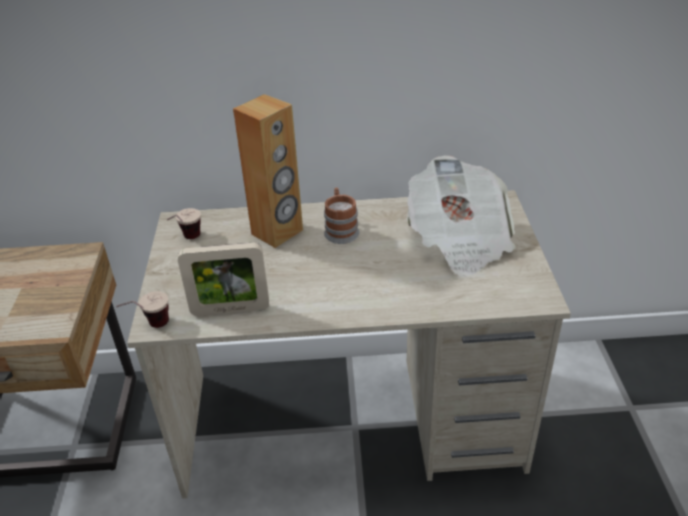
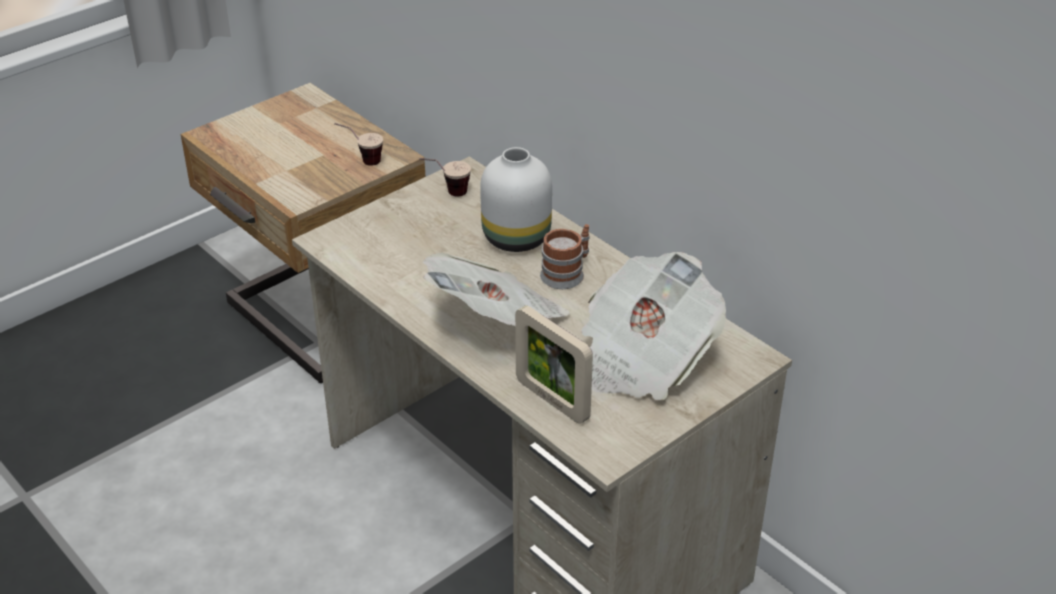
camera: 50 degrees right, 0 degrees up
cup [116,291,169,328] -> cup moved to [334,123,383,166]
picture frame [178,243,269,316] -> picture frame moved to [515,305,593,424]
brown speaker [233,94,303,248] -> white vase [480,147,552,252]
none -> newspaper [423,253,570,326]

